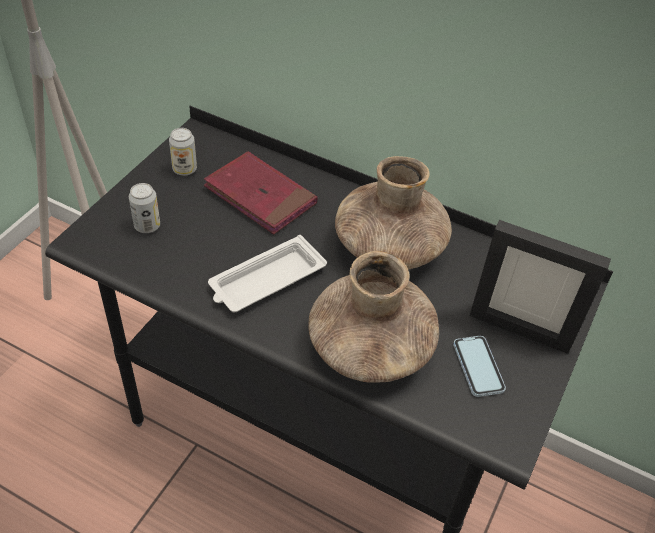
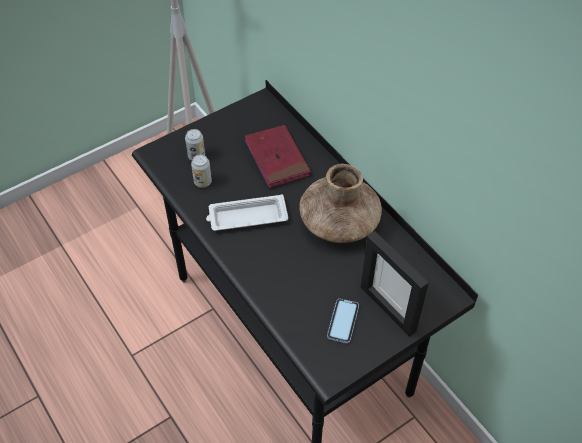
camera: 30 degrees right, 5 degrees up
can [169,128,197,176] -> can moved to [191,155,212,188]
brown vase [308,251,439,383] -> none

